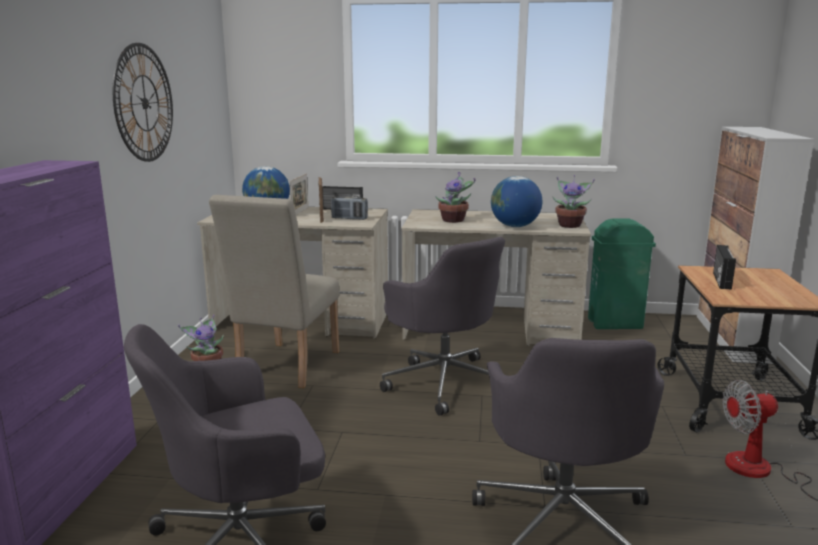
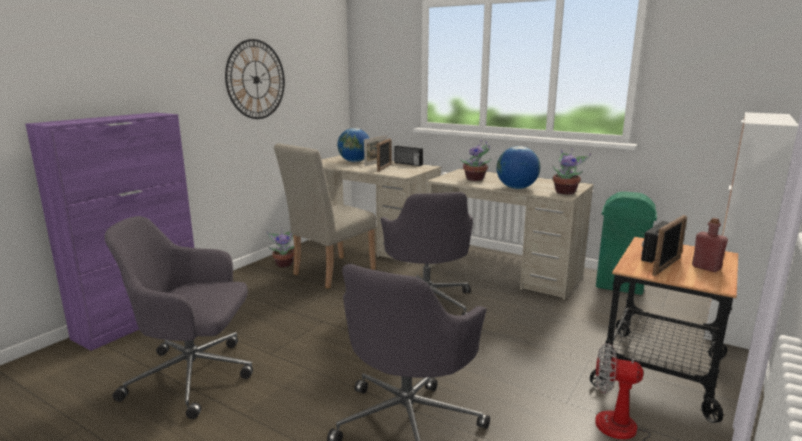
camera: 25 degrees right, 0 degrees up
radio [331,195,368,220] -> none
none -> picture frame [652,215,687,276]
none -> red bottle [692,218,728,272]

